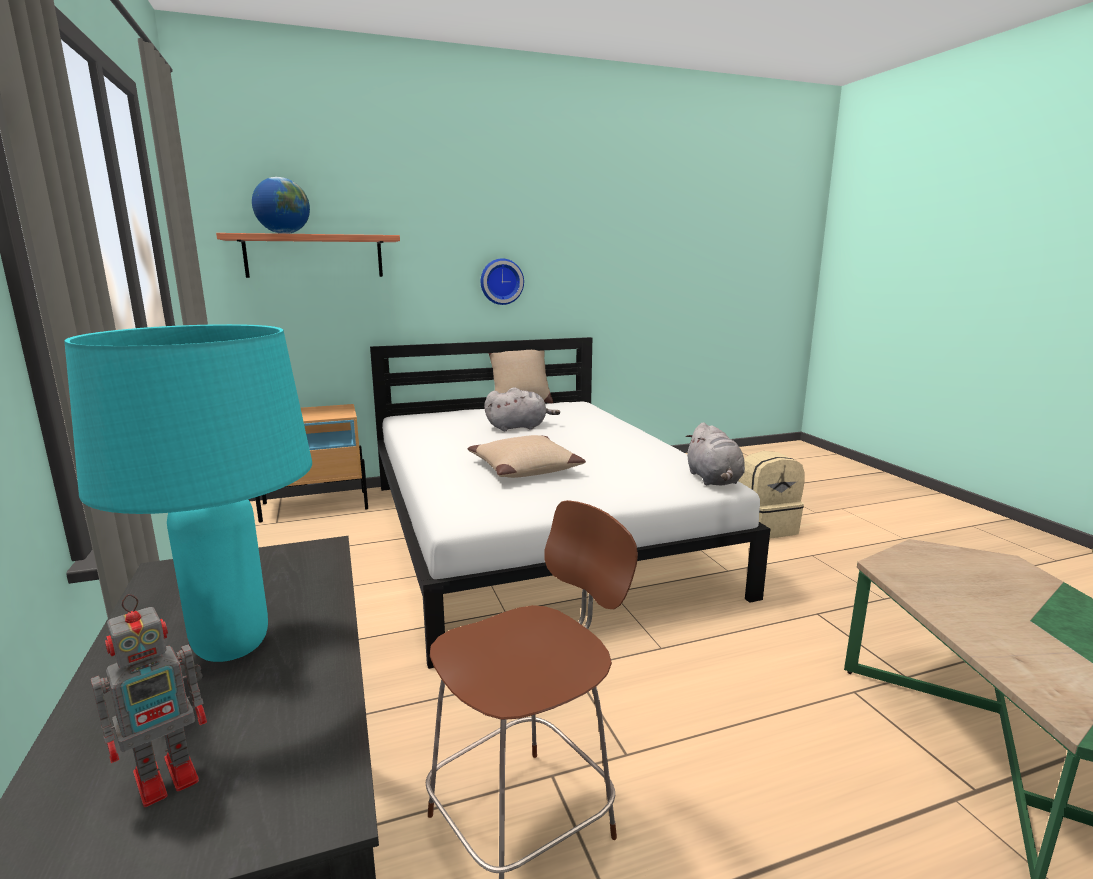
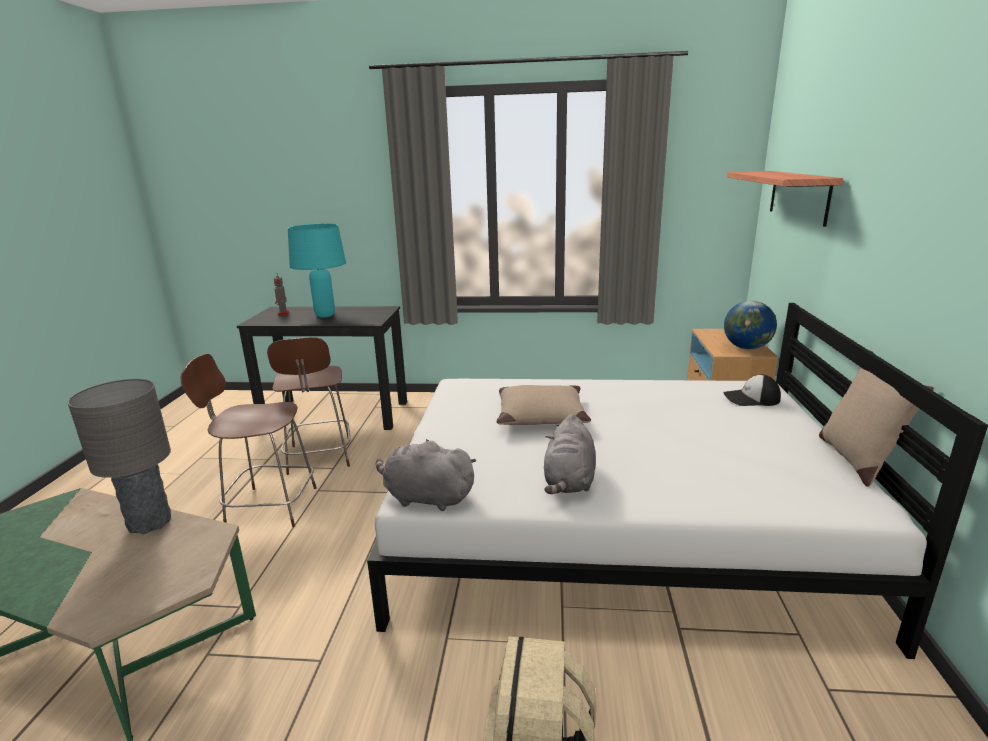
camera: 115 degrees right, 5 degrees up
globe [252,177,310,234] -> globe moved to [724,301,777,349]
wall clock [481,258,524,305] -> none
grey plush toy [484,387,560,431] -> grey plush toy moved to [544,414,596,494]
none -> grey table lamp [67,379,171,534]
none -> brown chair [181,354,316,527]
none -> cap [724,374,781,406]

